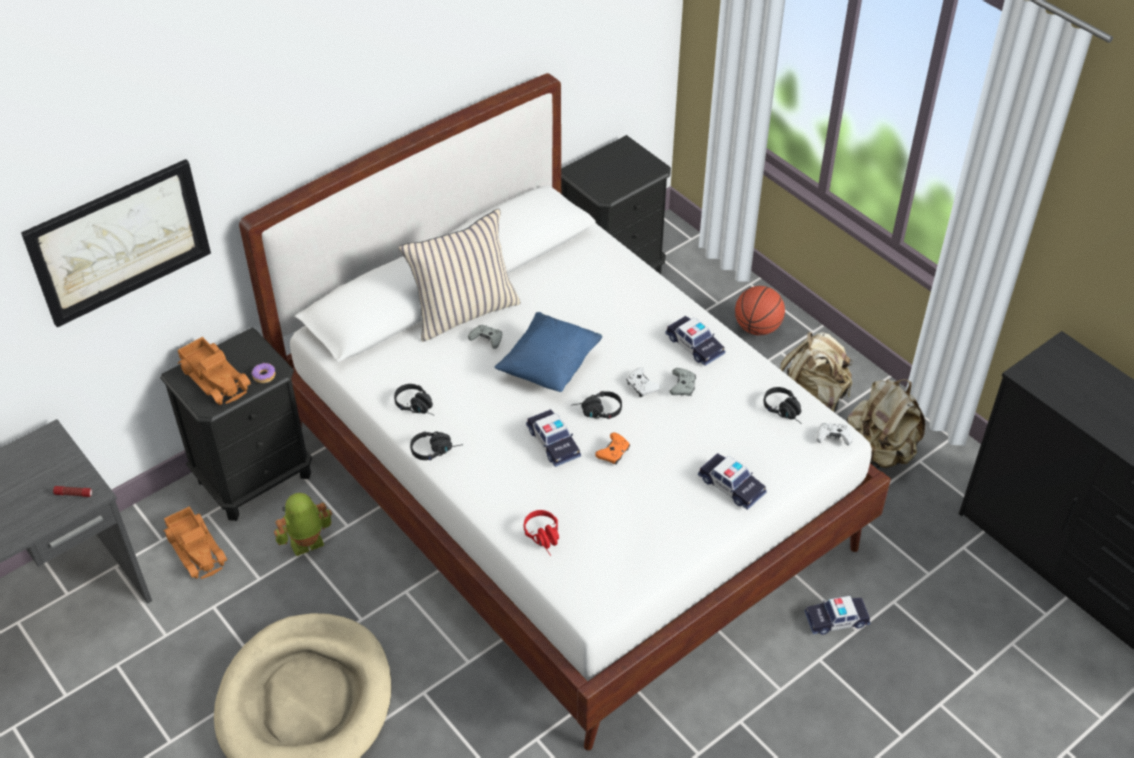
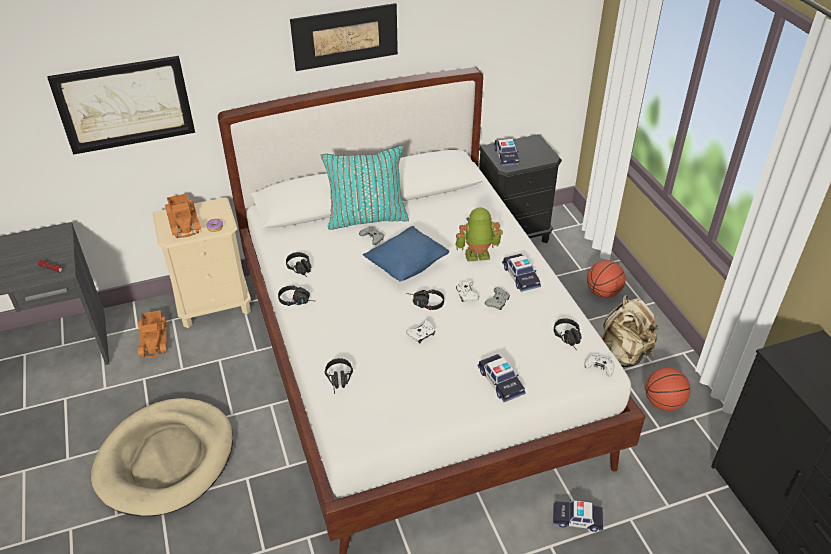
camera: 20 degrees right, 5 degrees down
black nightstand [160,328,312,521] -> beige nightstand [153,197,251,328]
toy robot [274,493,332,556] -> toy robot moved to [455,207,503,262]
beige pillow [399,209,521,342] -> turquoise pillow [320,145,409,230]
red headphones [524,510,559,556] -> black headphones [325,358,353,394]
toy car [526,409,581,467] -> toy car moved to [494,139,520,166]
orange game controller [595,432,630,465] -> white game controller [406,320,435,343]
beige backpack [847,379,925,468] -> basketball [645,367,691,411]
none -> picture [290,3,398,71]

